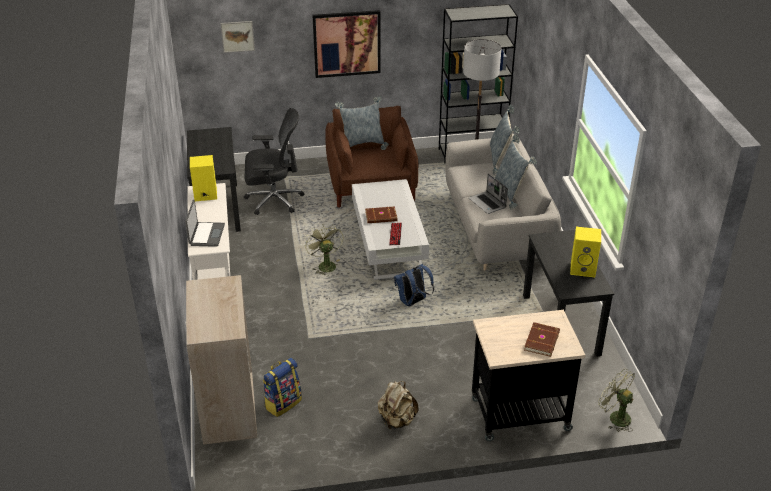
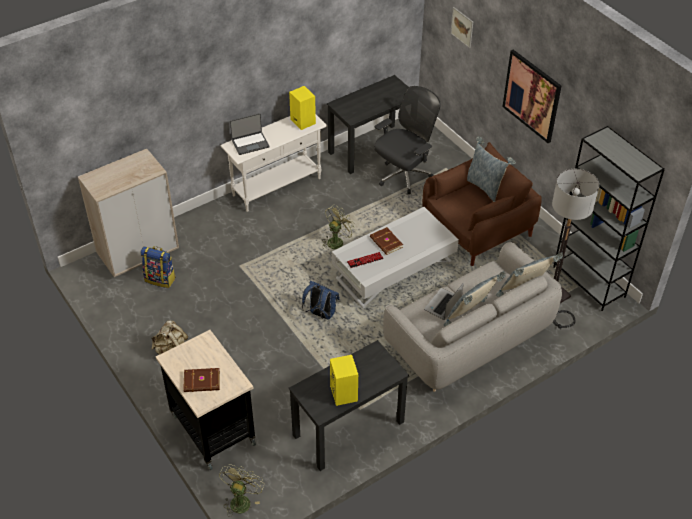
camera: 65 degrees right, 10 degrees up
office chair [244,108,304,215] -> office chair turned 105 degrees counterclockwise [374,86,441,194]

